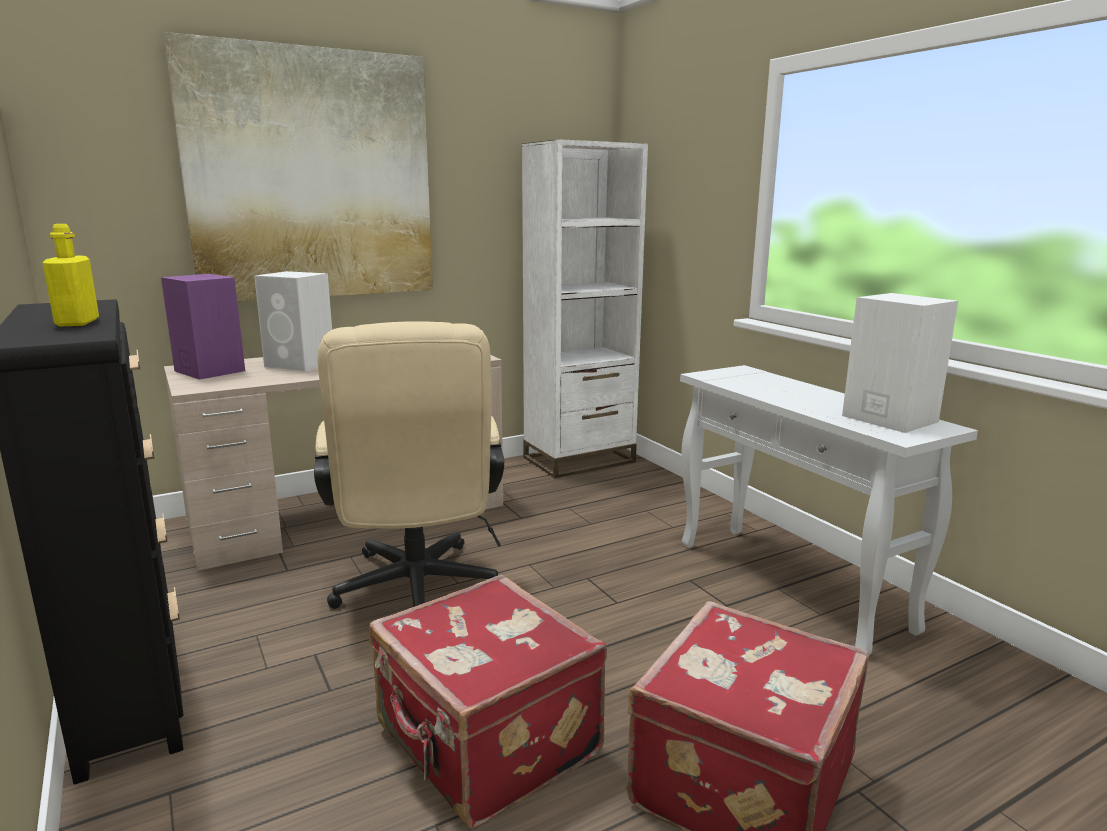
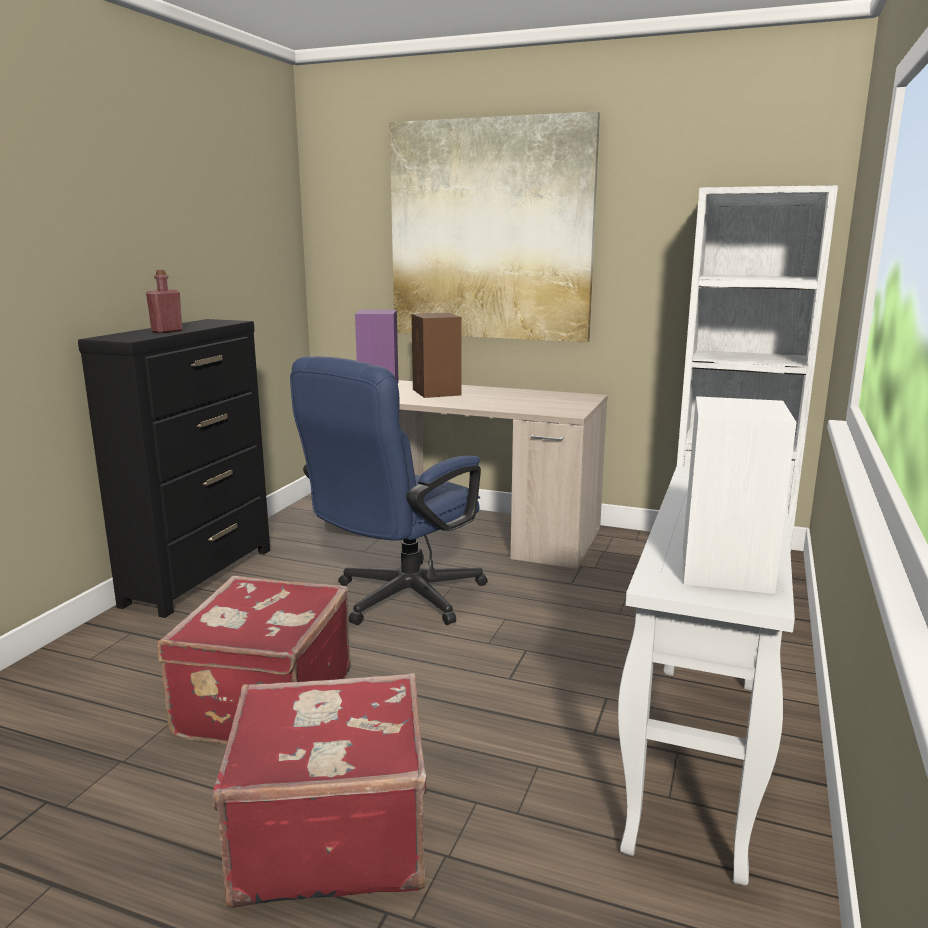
camera: 50 degrees right, 0 degrees up
yellow bottle [42,224,99,326] -> red bottle [146,270,183,334]
white speaker [254,271,332,372] -> brown speaker [411,313,462,398]
beige office chair [314,321,504,609] -> blue office chair [290,356,488,625]

